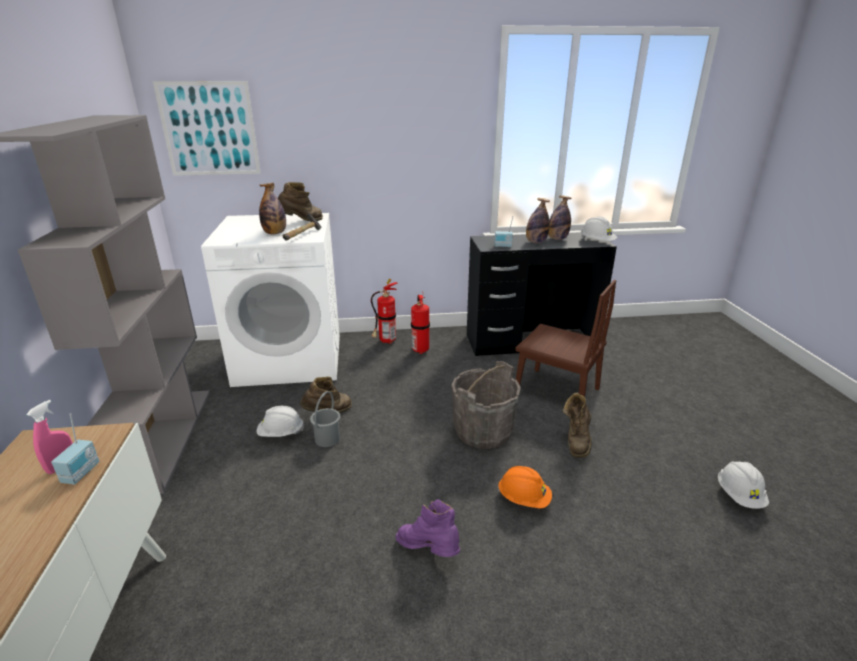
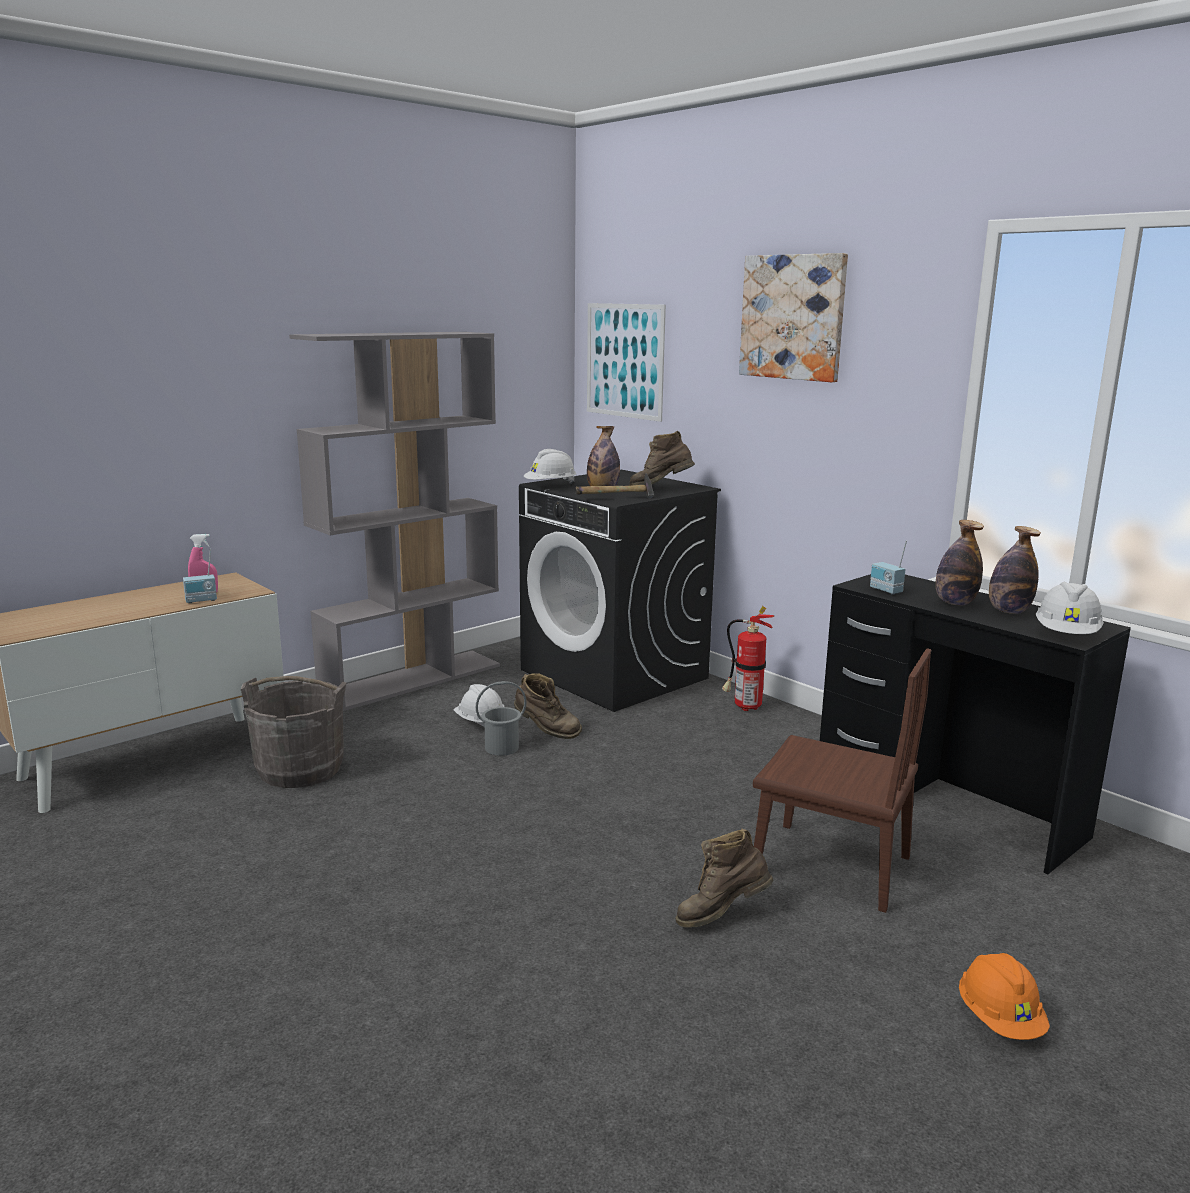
camera: 55 degrees right, 10 degrees down
white washing machine [201,213,340,387] -> black washing machine [519,470,721,712]
brown boot [278,182,323,221] -> brown boot turned 150 degrees clockwise [629,431,695,486]
purple boot [396,499,460,557] -> none
fire extinguisher [411,291,430,354] -> none
grey bucket [451,361,521,449] -> grey bucket moved to [241,676,347,788]
orange hard hat [497,466,552,509] -> orange hard hat moved to [959,953,1050,1040]
brown chair [515,280,616,397] -> brown chair turned 60 degrees counterclockwise [753,648,931,913]
white hard hat [718,462,769,509] -> white hard hat moved to [524,449,576,484]
none -> picture [739,253,848,382]

